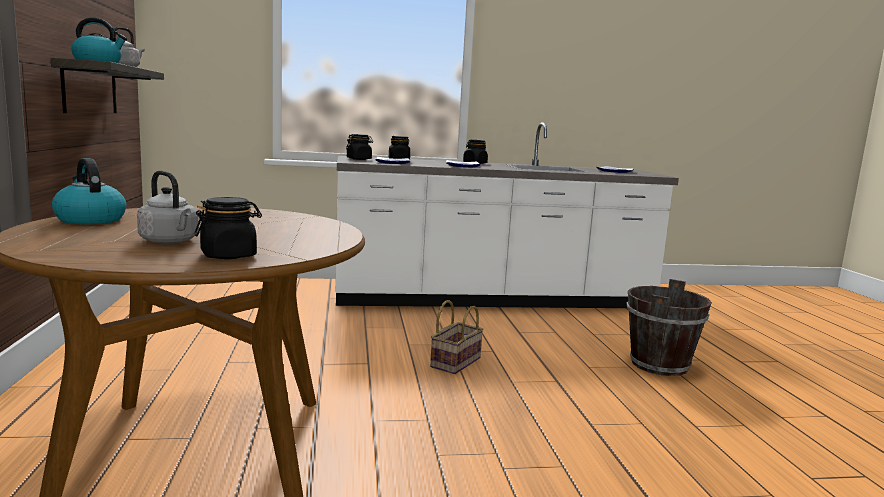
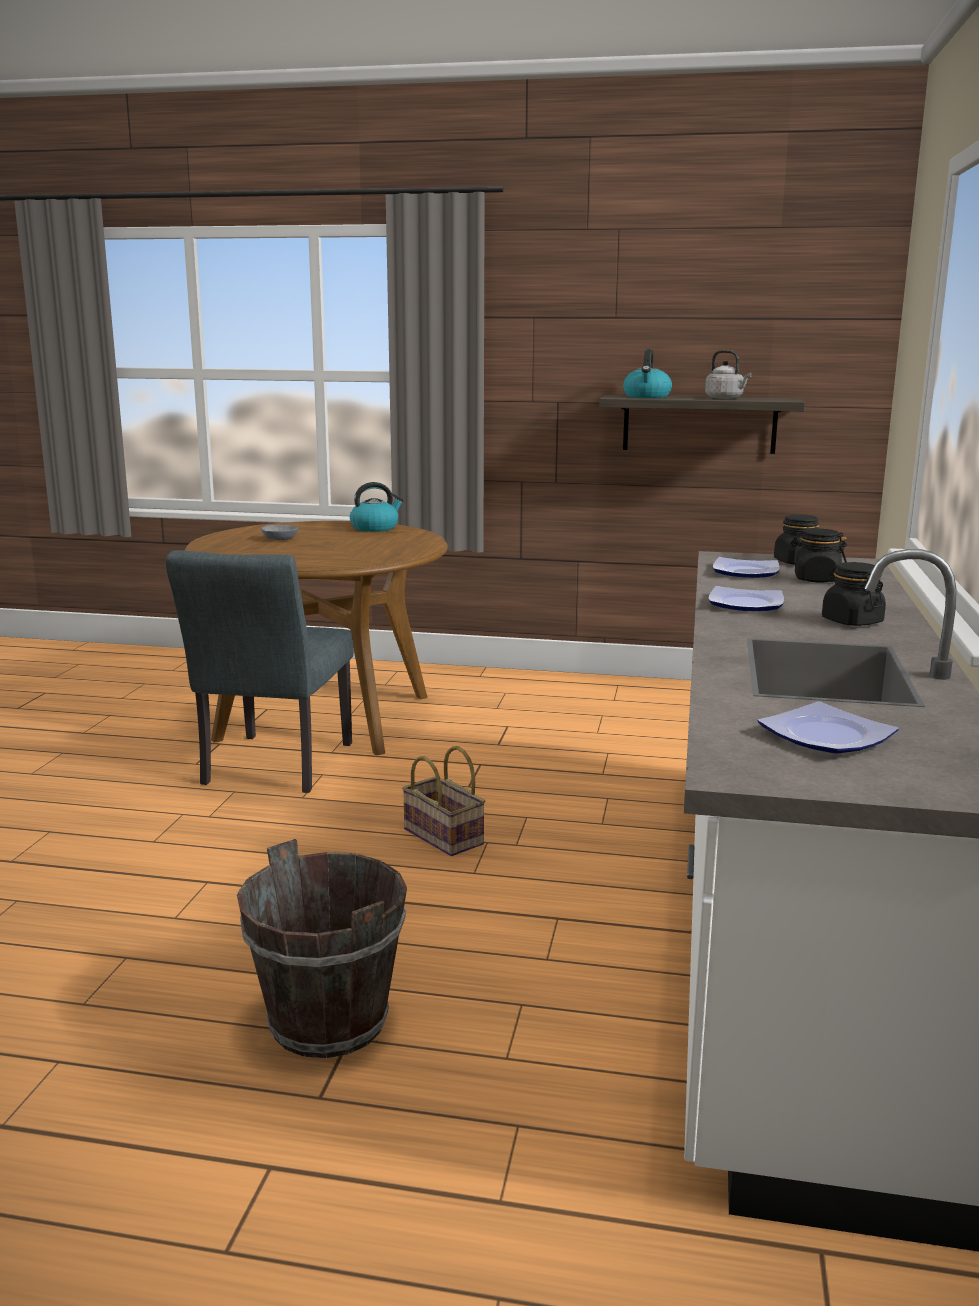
camera: 110 degrees right, 5 degrees up
grey kettle [137,171,199,244] -> grey bowl [261,525,298,540]
black jar [194,197,262,259] -> none
none -> grey chair [166,550,354,793]

